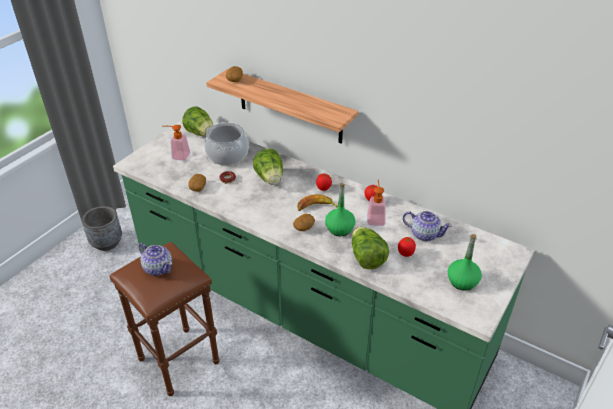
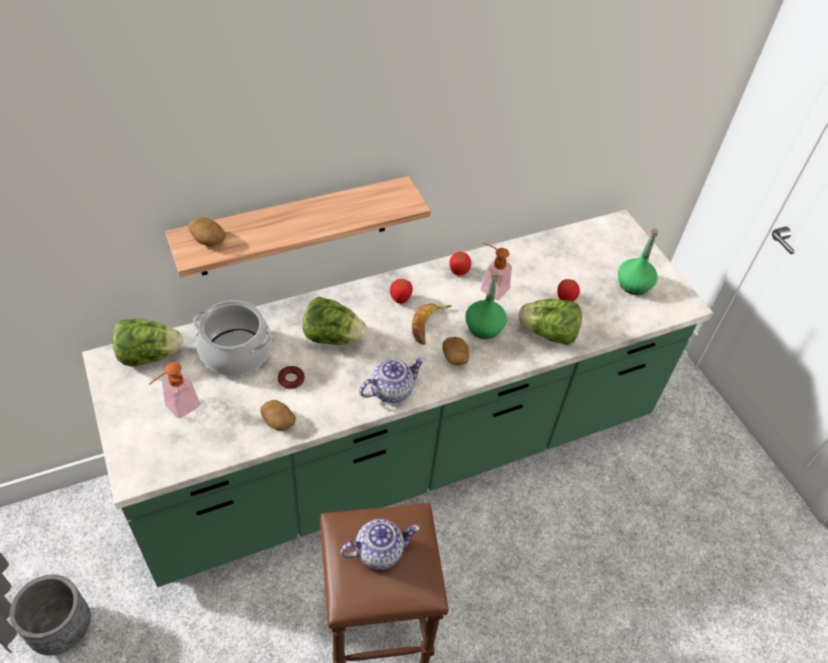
camera: 60 degrees left, 10 degrees up
teapot [403,211,452,241] -> teapot moved to [359,357,425,403]

